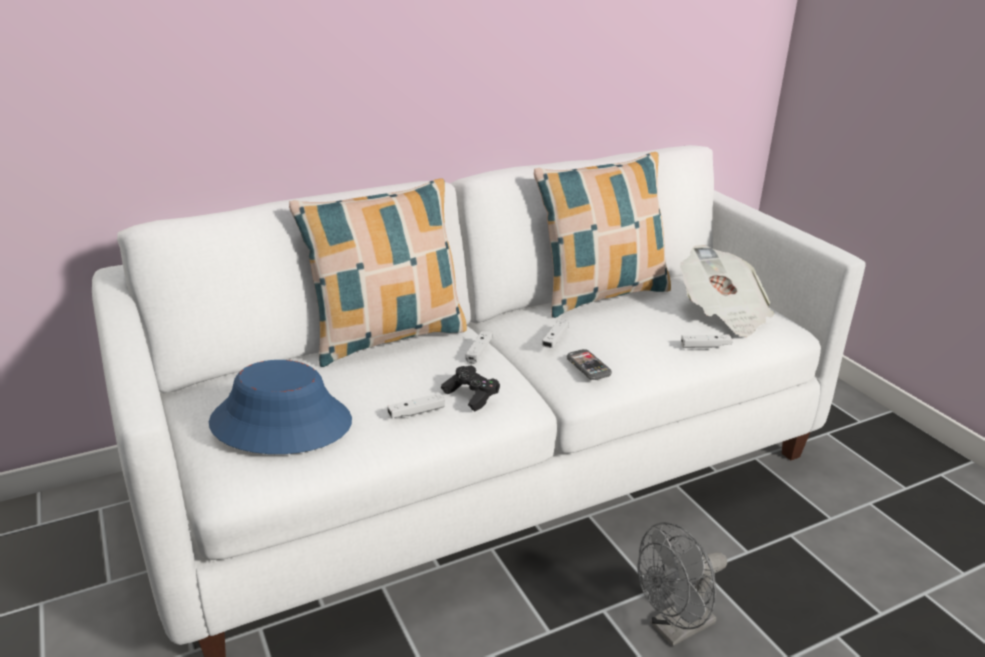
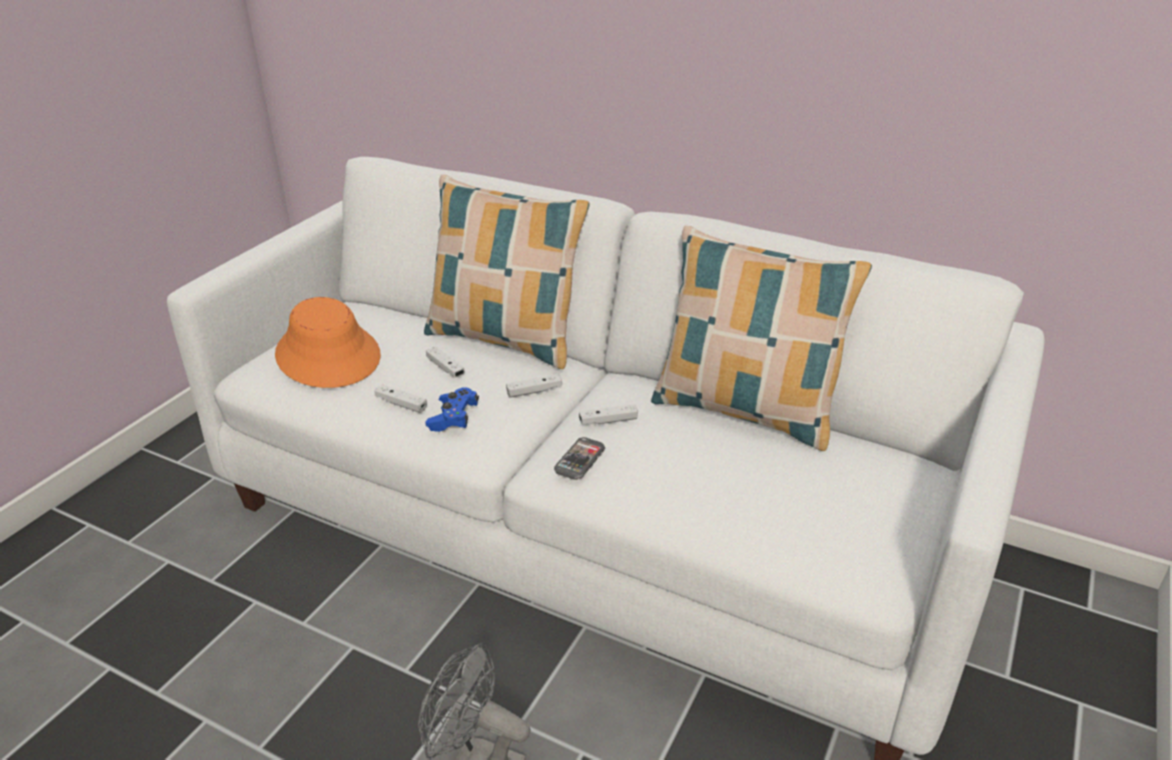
camera: 55 degrees right, 5 degrees up
blue hat [209,360,352,454] -> orange hat [275,297,381,388]
black game controller [441,365,500,411] -> blue game controller [425,387,479,432]
newspaper [680,245,774,337] -> none
white game controller [681,335,733,348] -> white game controller moved to [426,347,465,378]

